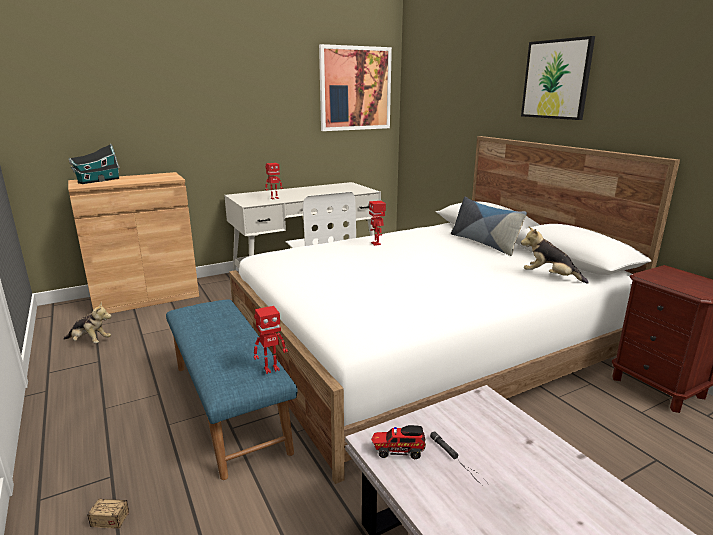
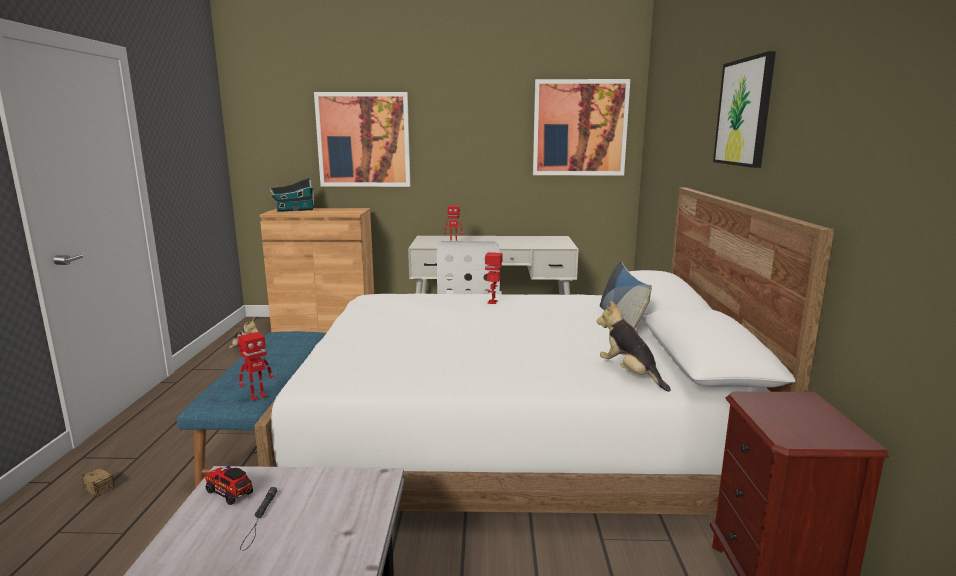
camera: 30 degrees right, 5 degrees down
toy robot [254,306,288,374] -> toy robot turned 45 degrees counterclockwise [238,332,274,401]
none -> picture [314,92,410,187]

